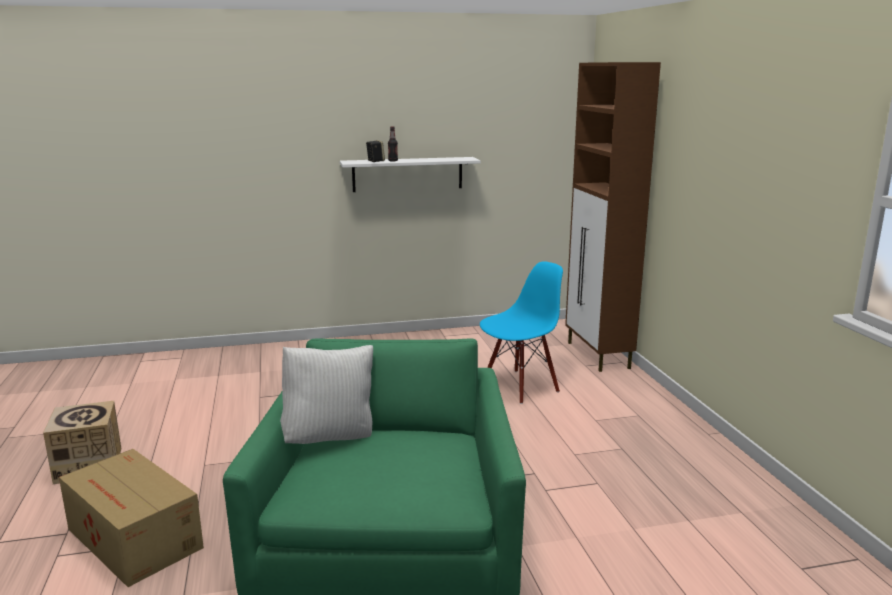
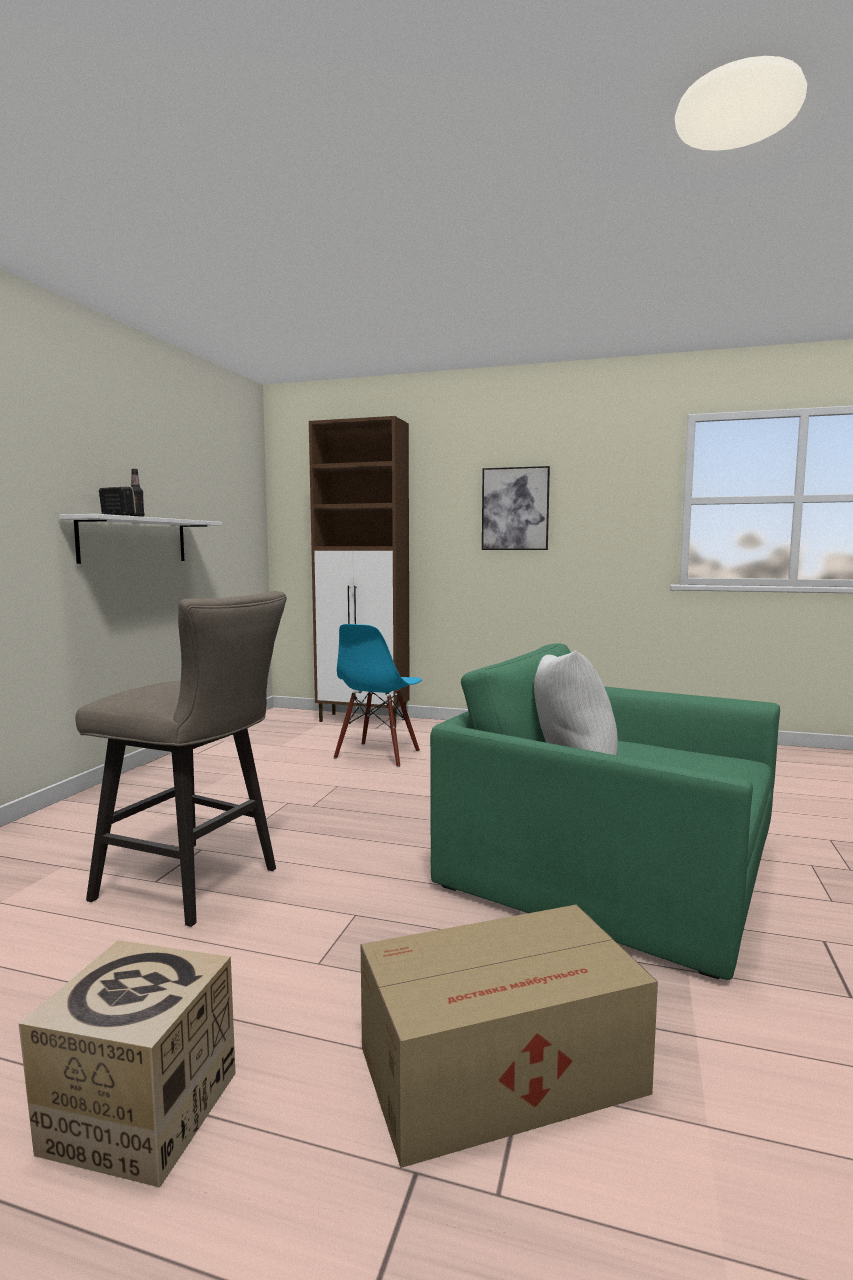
camera: 60 degrees left, 10 degrees down
blue chair [480,262,563,404] -> blue chair turned 150 degrees counterclockwise [334,624,422,768]
none -> beige stool [75,591,287,927]
none -> picture [482,466,550,550]

